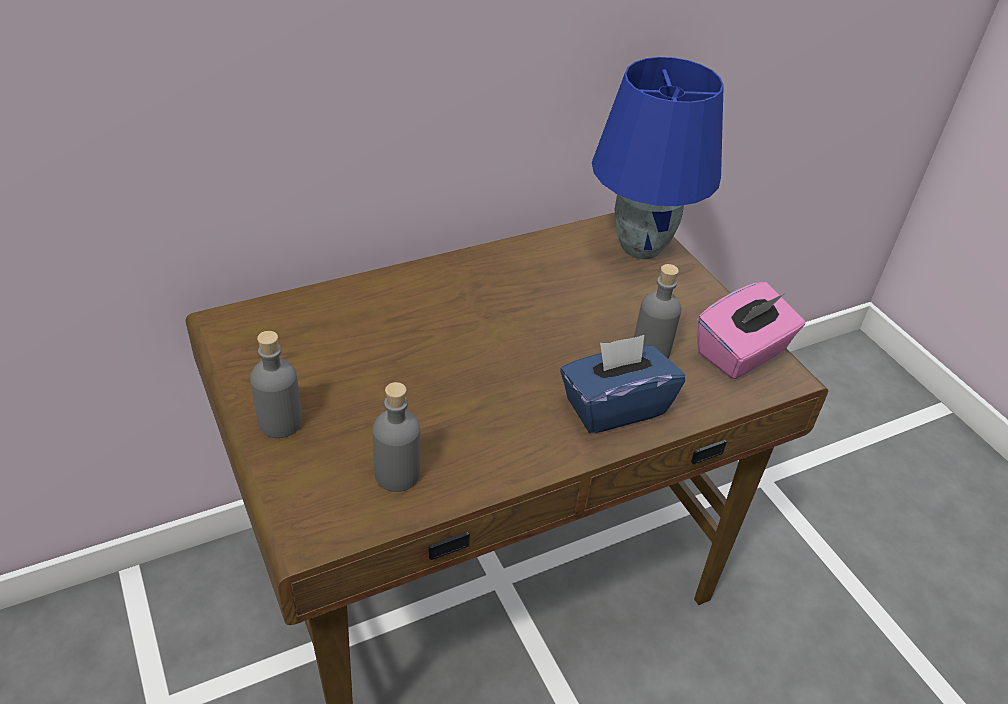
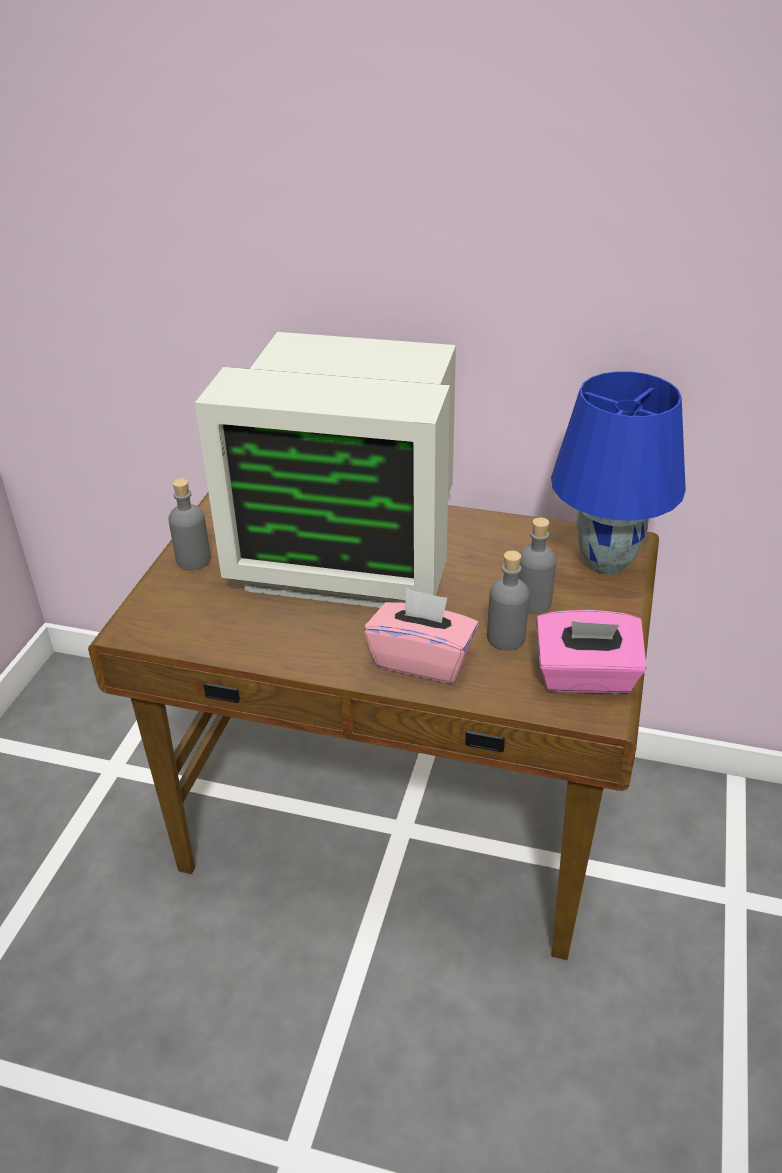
camera: 45 degrees right, 5 degrees down
grey bottle [373,382,421,492] -> grey bottle moved to [518,517,557,614]
blue tissue box [560,335,685,434] -> pink tissue box [364,588,479,683]
none -> monitor [195,332,456,608]

